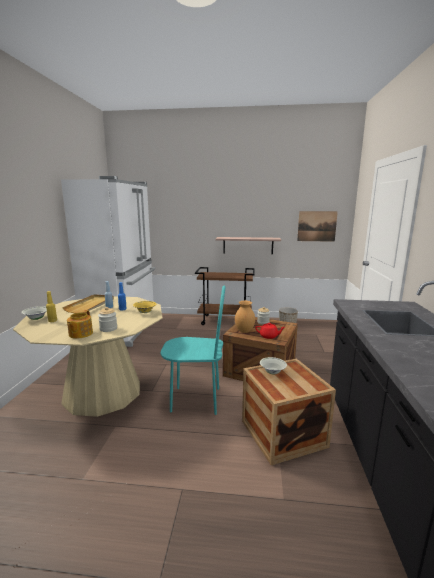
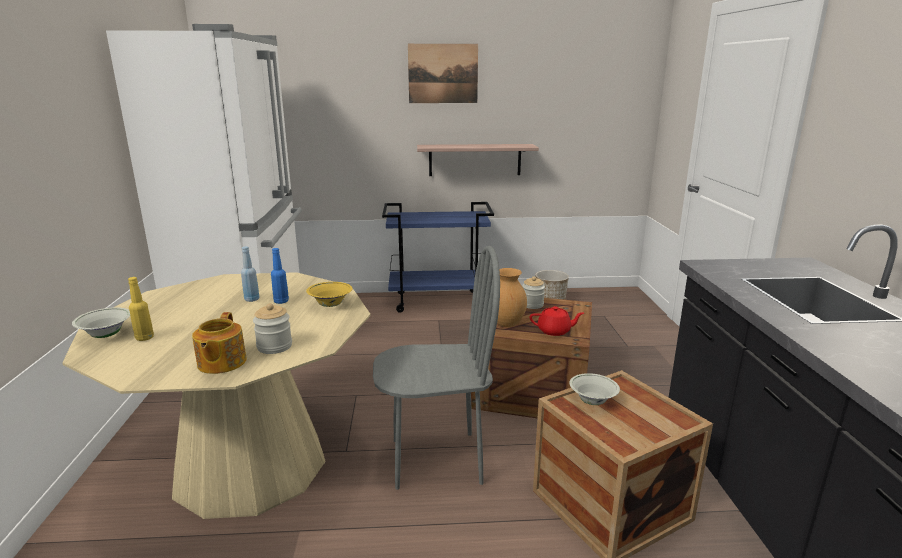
camera: 10 degrees left, 5 degrees up
beige tray [62,294,114,313] -> none
turquoise chair [160,286,226,415] -> grey chair [373,246,500,490]
brown cart [195,267,254,325] -> blue cart [382,202,494,313]
picture [297,211,338,242] -> picture moved to [408,44,478,103]

